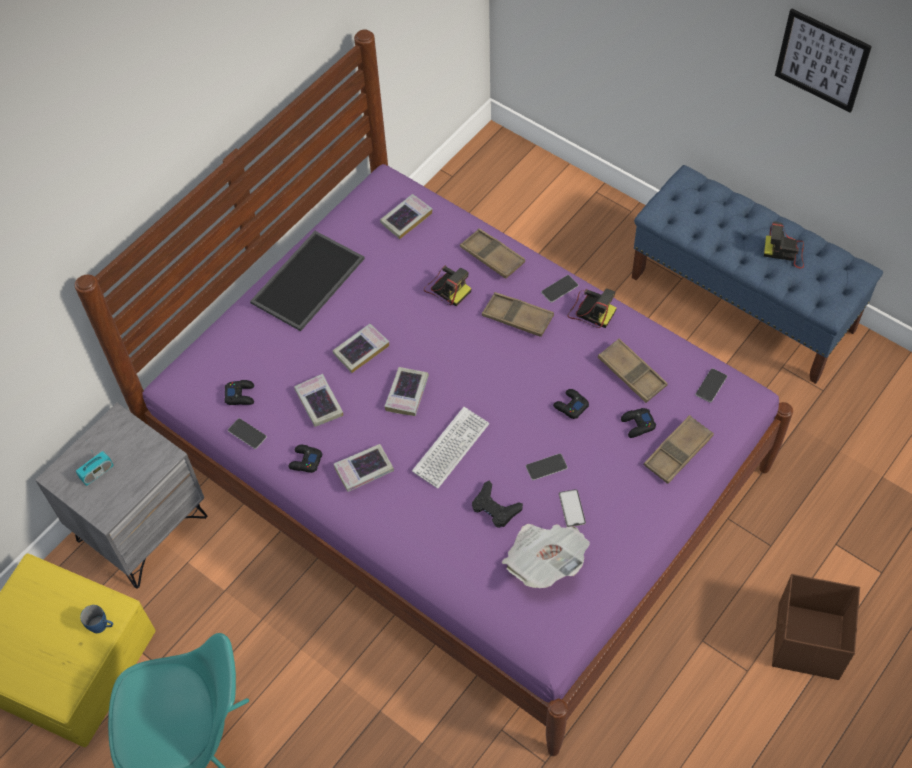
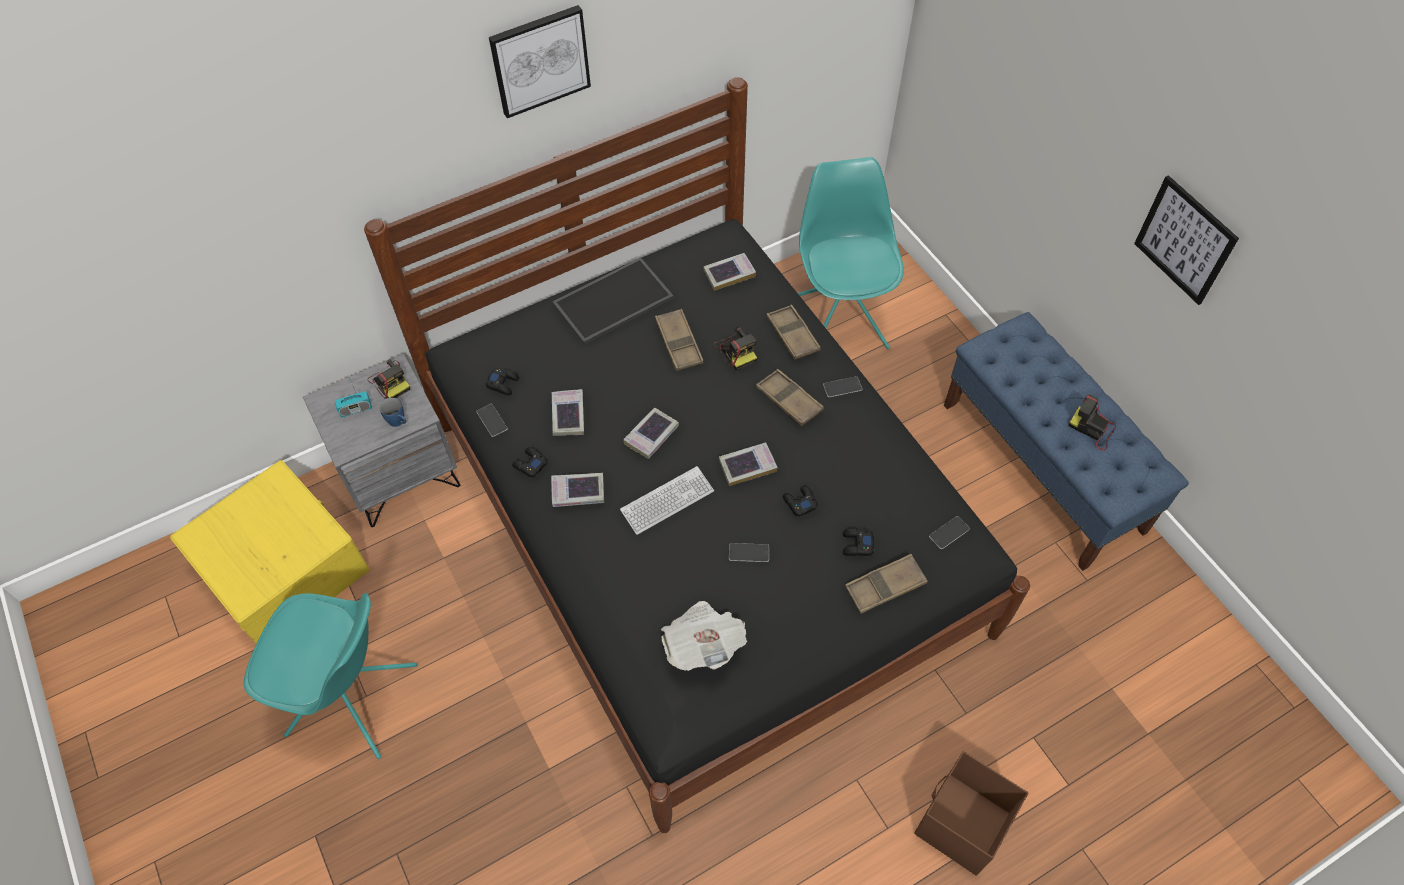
camera: 20 degrees right, 0 degrees up
purple bed [75,29,793,756] -> black bed [364,77,1030,833]
blue mug [80,605,113,633] -> blue mug moved to [379,398,407,427]
book [333,324,389,373] -> book moved to [719,442,778,486]
black game controller [472,481,523,528] -> none
phone [559,489,586,527] -> none
camera [567,288,617,328] -> camera moved to [369,359,411,399]
brown tray [598,339,668,403] -> brown tray moved to [655,309,704,371]
none -> picture [489,5,591,118]
none -> turquoise chair [798,157,904,349]

